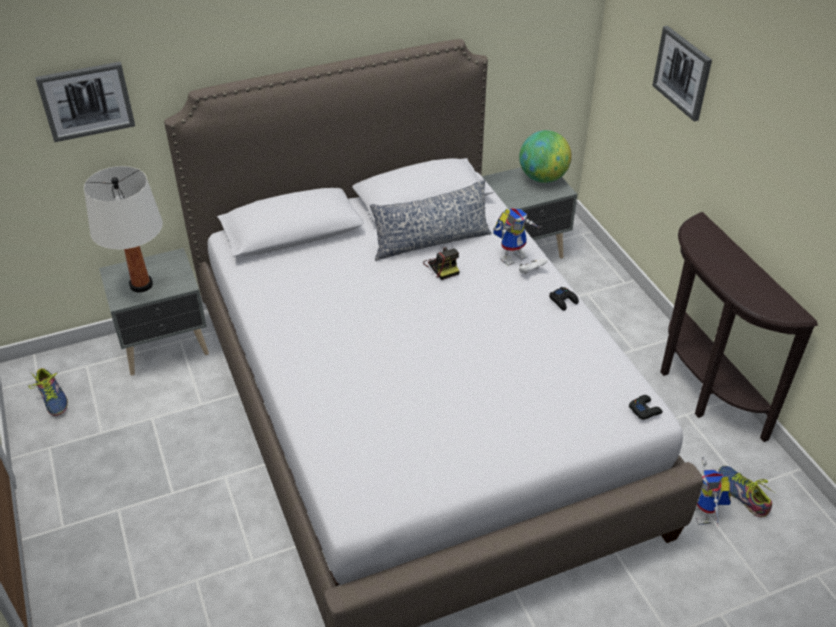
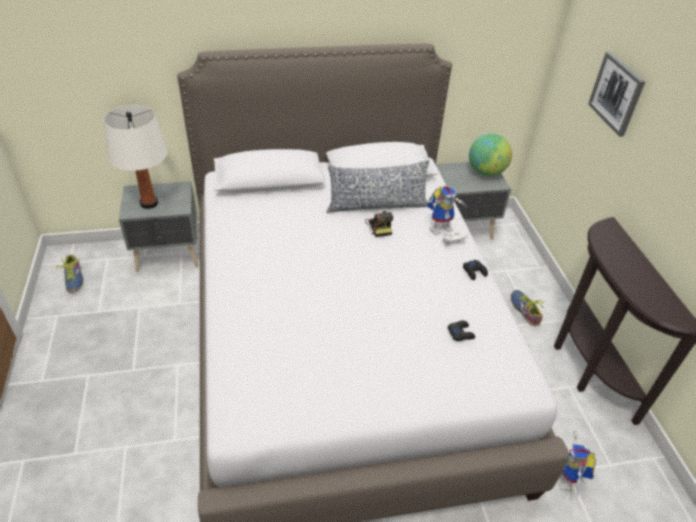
camera: 10 degrees right, 0 degrees up
picture [35,62,135,142] -> none
black game controller [629,395,663,420] -> black game controller moved to [448,321,475,341]
shoe [718,466,775,517] -> shoe moved to [511,290,546,326]

